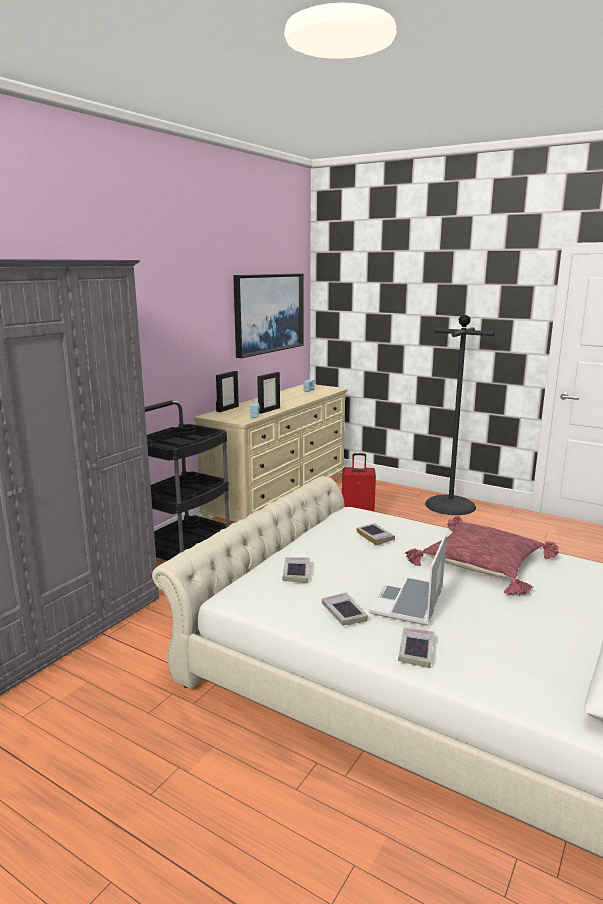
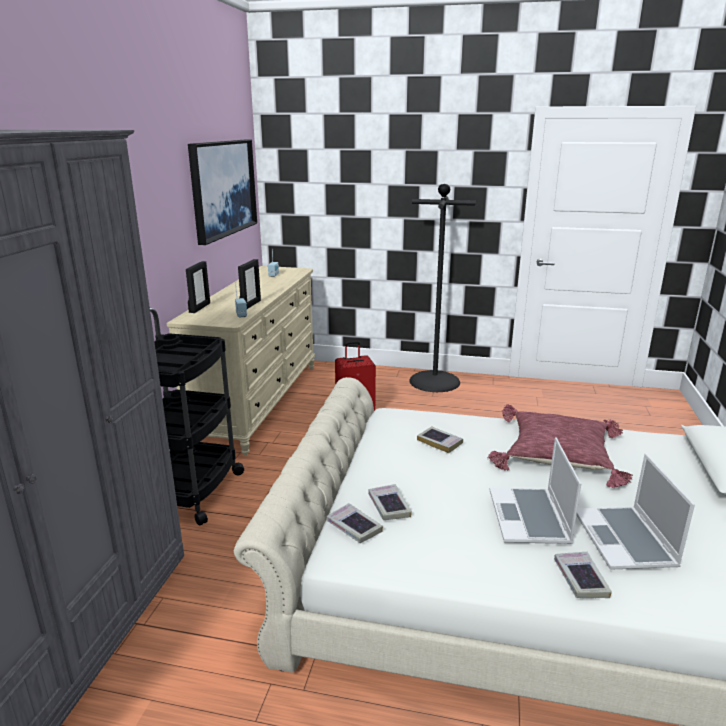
camera: 20 degrees left, 5 degrees up
book [322,593,368,626] -> book moved to [327,503,383,543]
none -> laptop [576,453,695,570]

